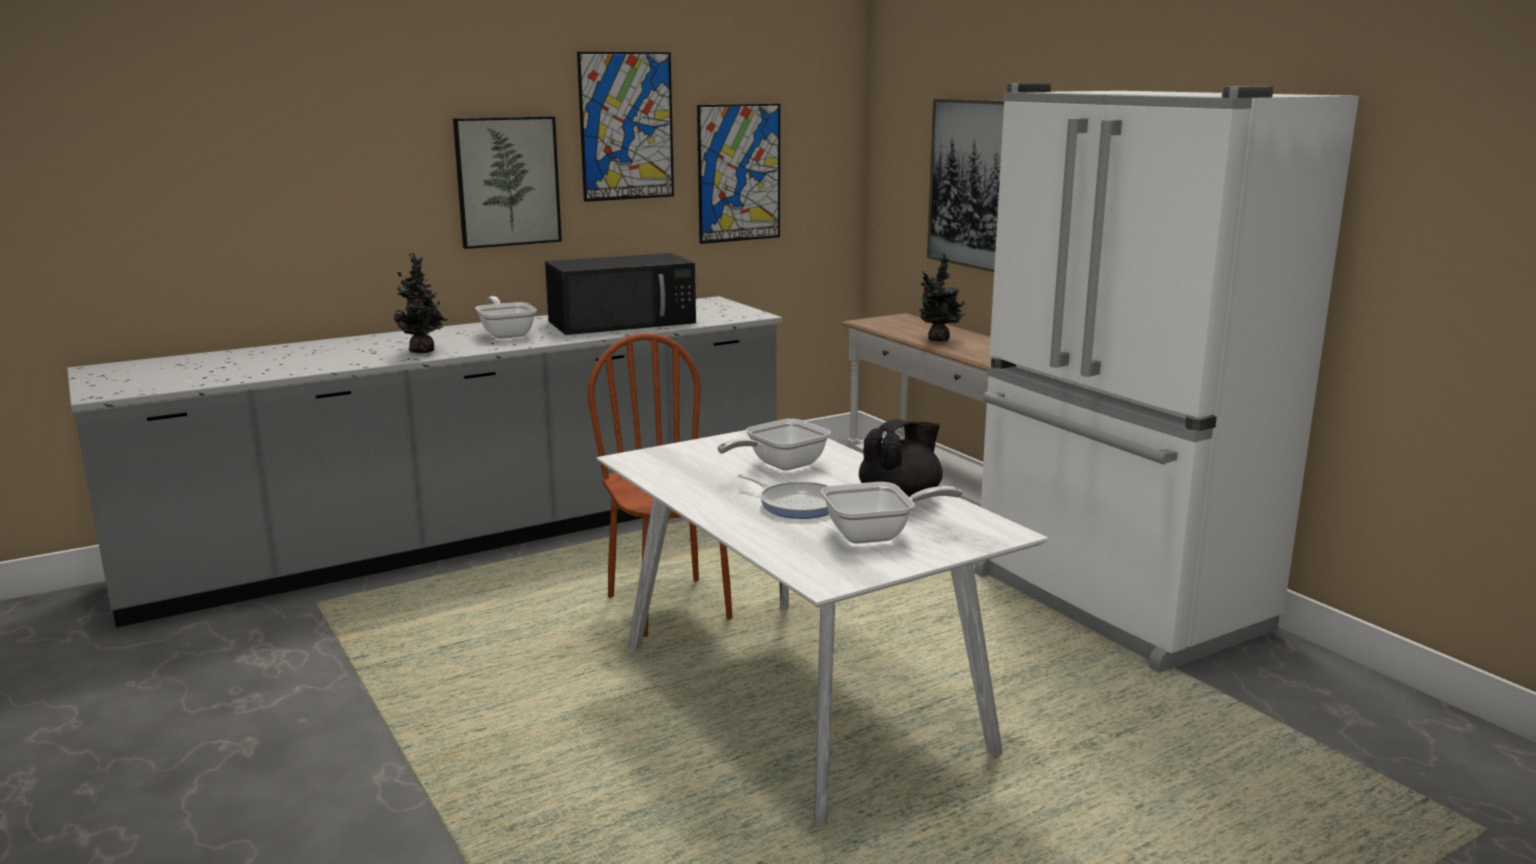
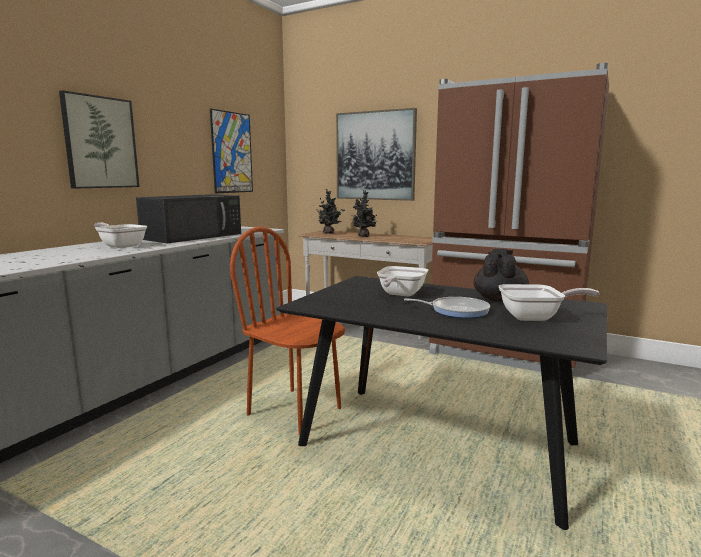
camera: 30 degrees left, 5 degrees down
potted plant [394,253,449,353] -> potted plant moved to [316,189,345,234]
picture [577,52,674,202] -> none
white dining table [597,430,1048,826] -> black dining table [276,276,607,530]
frying pan [821,482,962,544] -> frying pan turned 45 degrees clockwise [499,284,600,321]
white fridge [974,83,1359,673] -> brown fridge [429,63,609,372]

